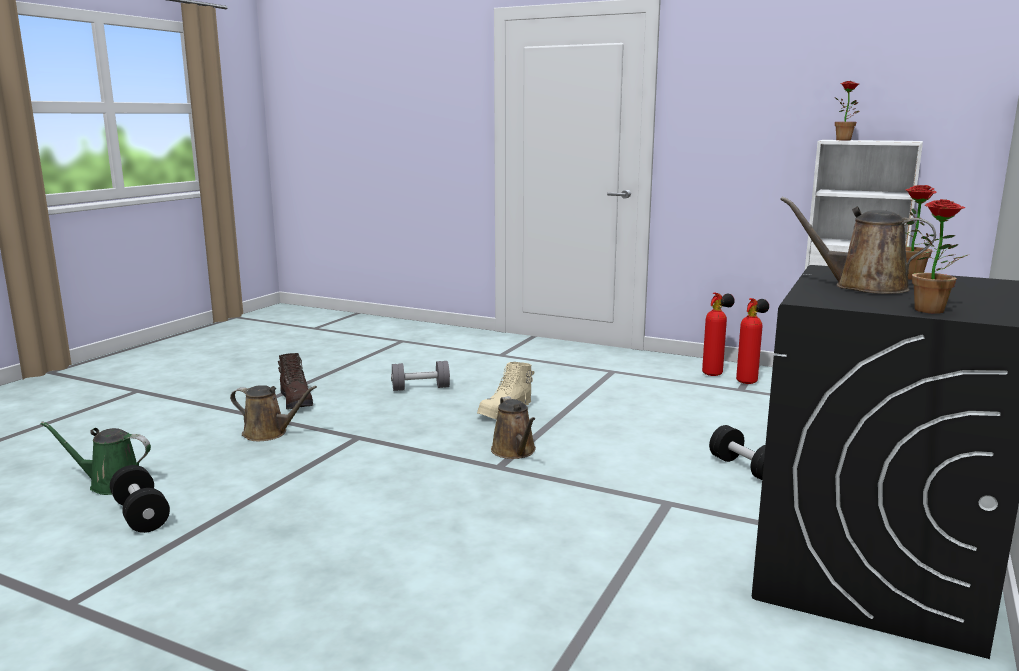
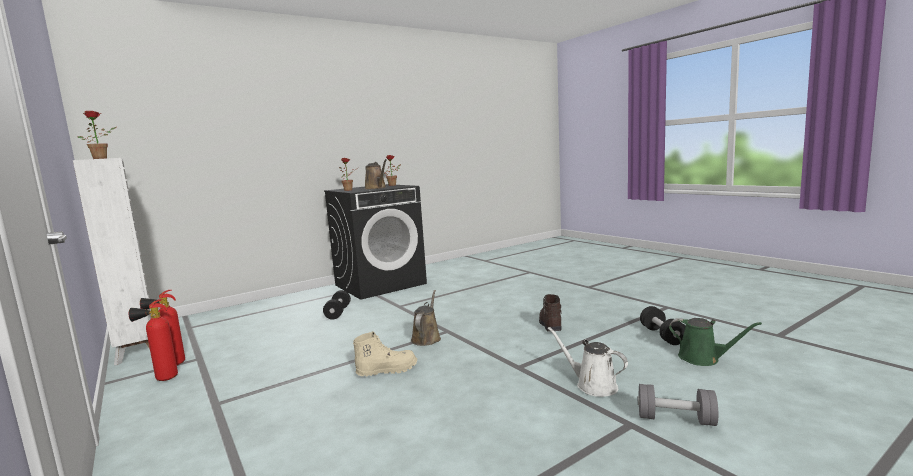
camera: 150 degrees left, 5 degrees down
brown watering can [230,386,317,441] -> white watering can [548,327,628,397]
brown boot [278,353,313,410] -> brown boot moved to [539,294,562,331]
grey dumbbell [391,361,450,391] -> grey dumbbell moved to [638,384,718,426]

